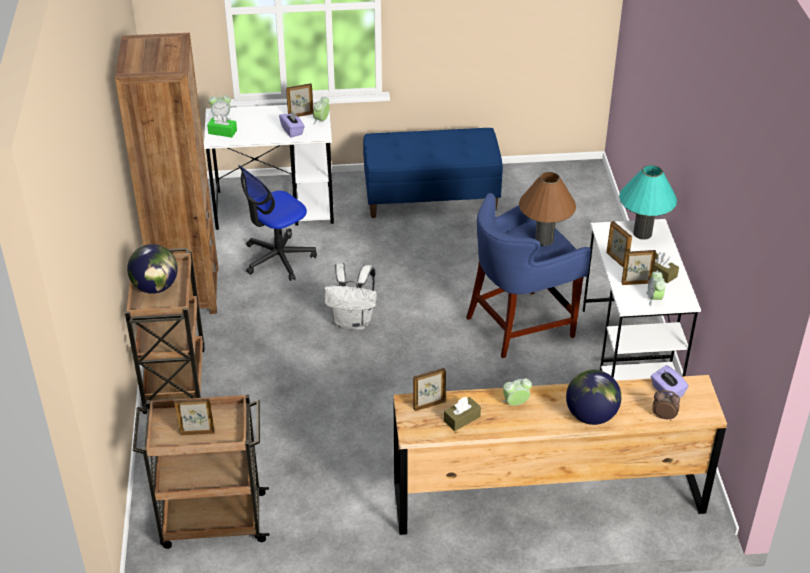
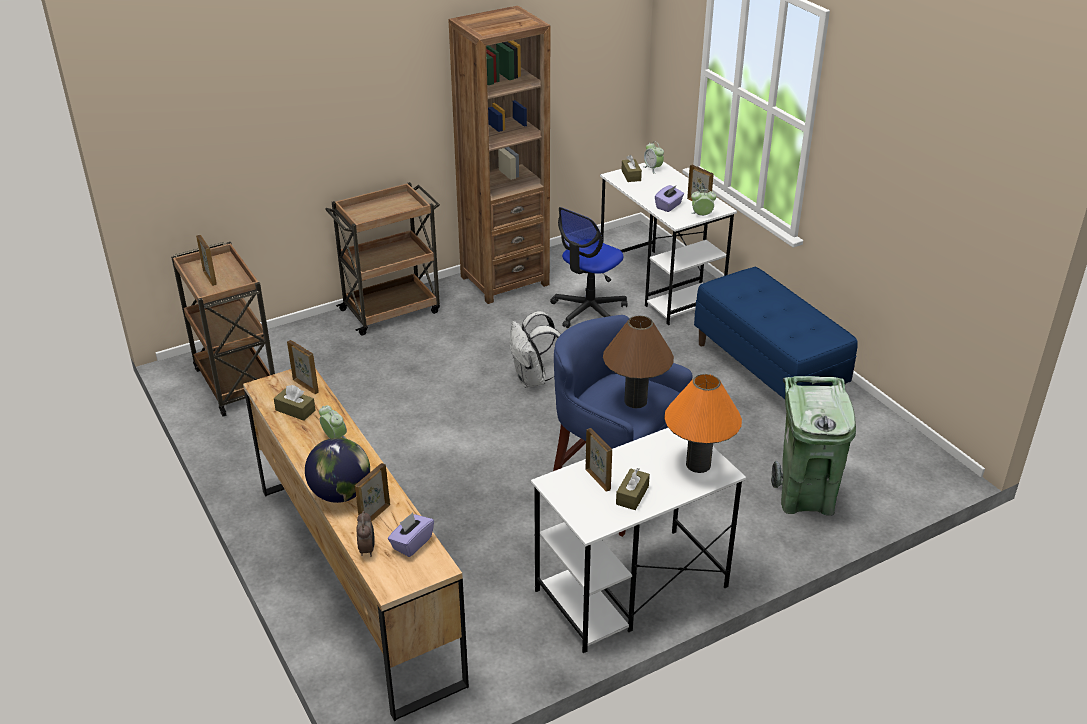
camera: 65 degrees right, 5 degrees down
globe [127,244,178,294] -> none
green tissue box [207,114,237,138] -> brown tissue box [622,155,642,182]
office chair [238,165,317,281] -> office chair turned 75 degrees counterclockwise [550,207,628,328]
picture frame [606,221,632,267] -> picture frame moved to [355,463,390,522]
turquoise table lamp [619,165,677,240] -> orange table lamp [664,374,742,473]
alarm clock [646,271,665,306] -> none
none -> green trash can [771,376,856,516]

